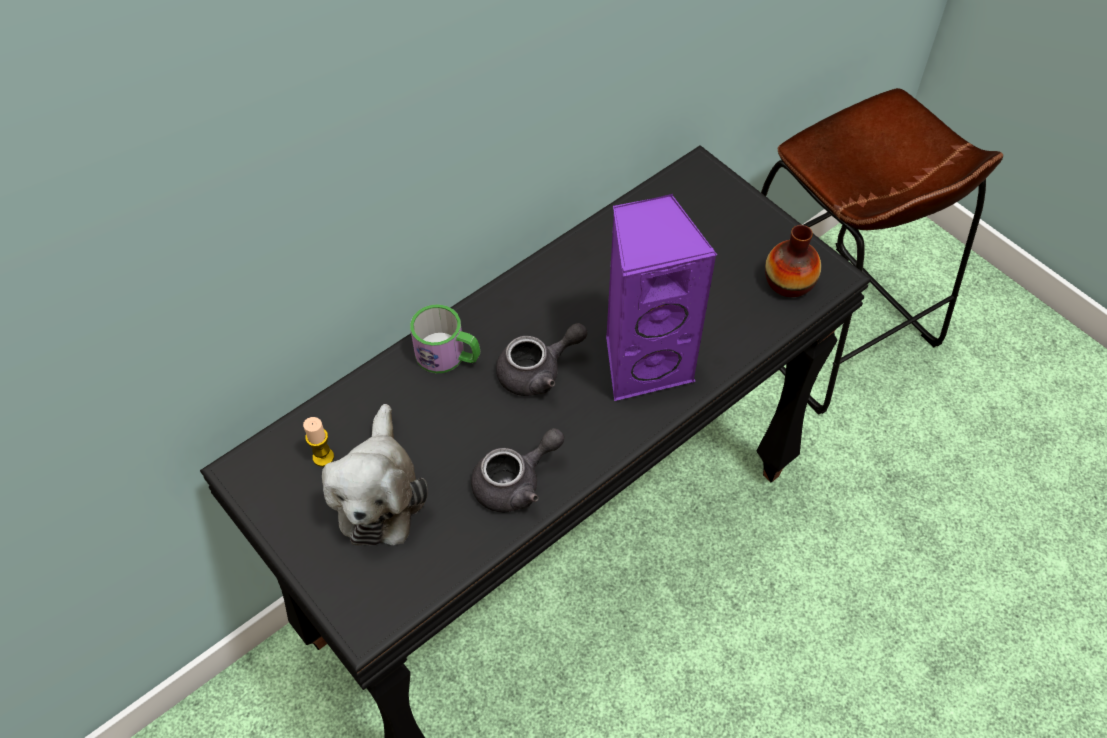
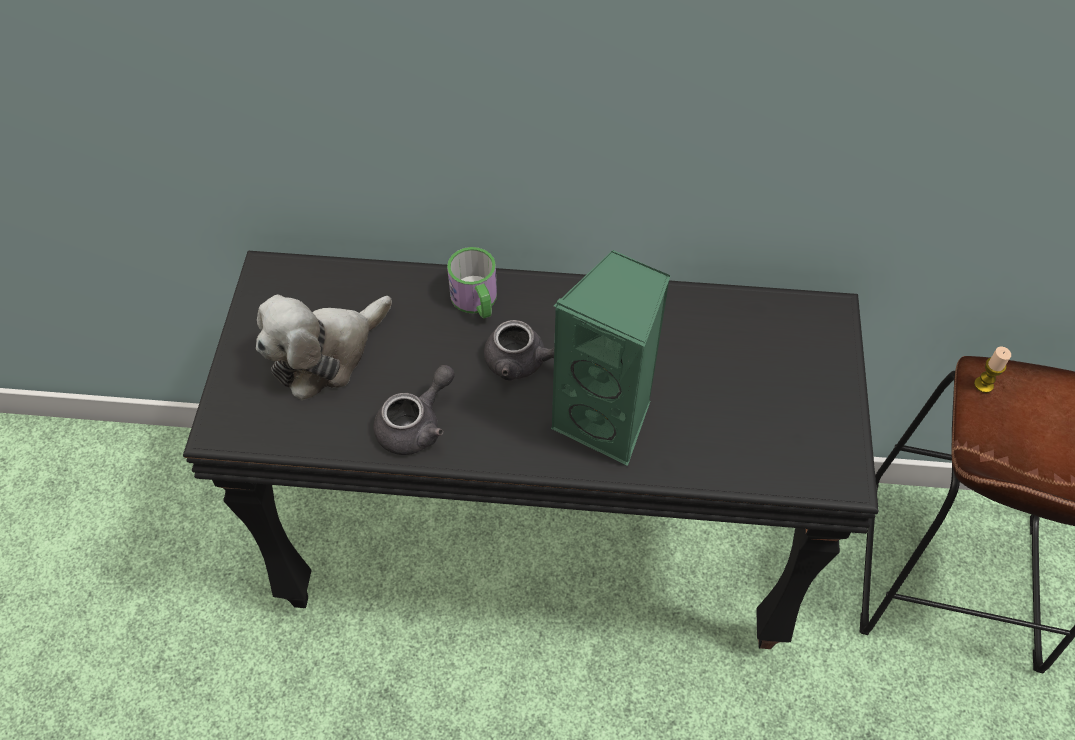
camera: 45 degrees right, 0 degrees up
candle [303,417,334,467] -> candle moved to [974,346,1011,393]
grey teapot [471,428,564,513] -> grey teapot turned 60 degrees counterclockwise [374,365,455,455]
purple speaker [606,194,717,401] -> green speaker [551,250,670,466]
vase [765,225,821,297] -> none

